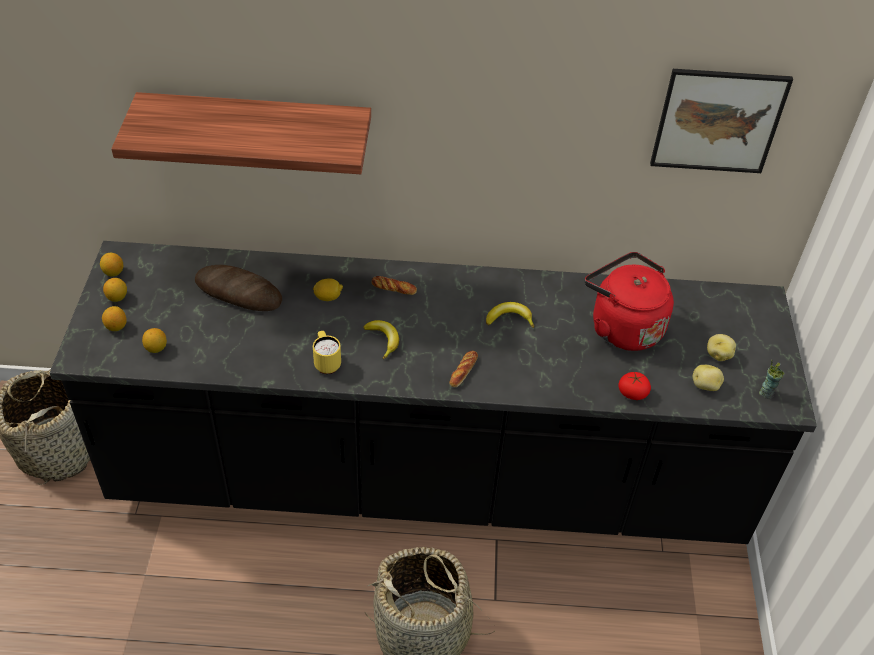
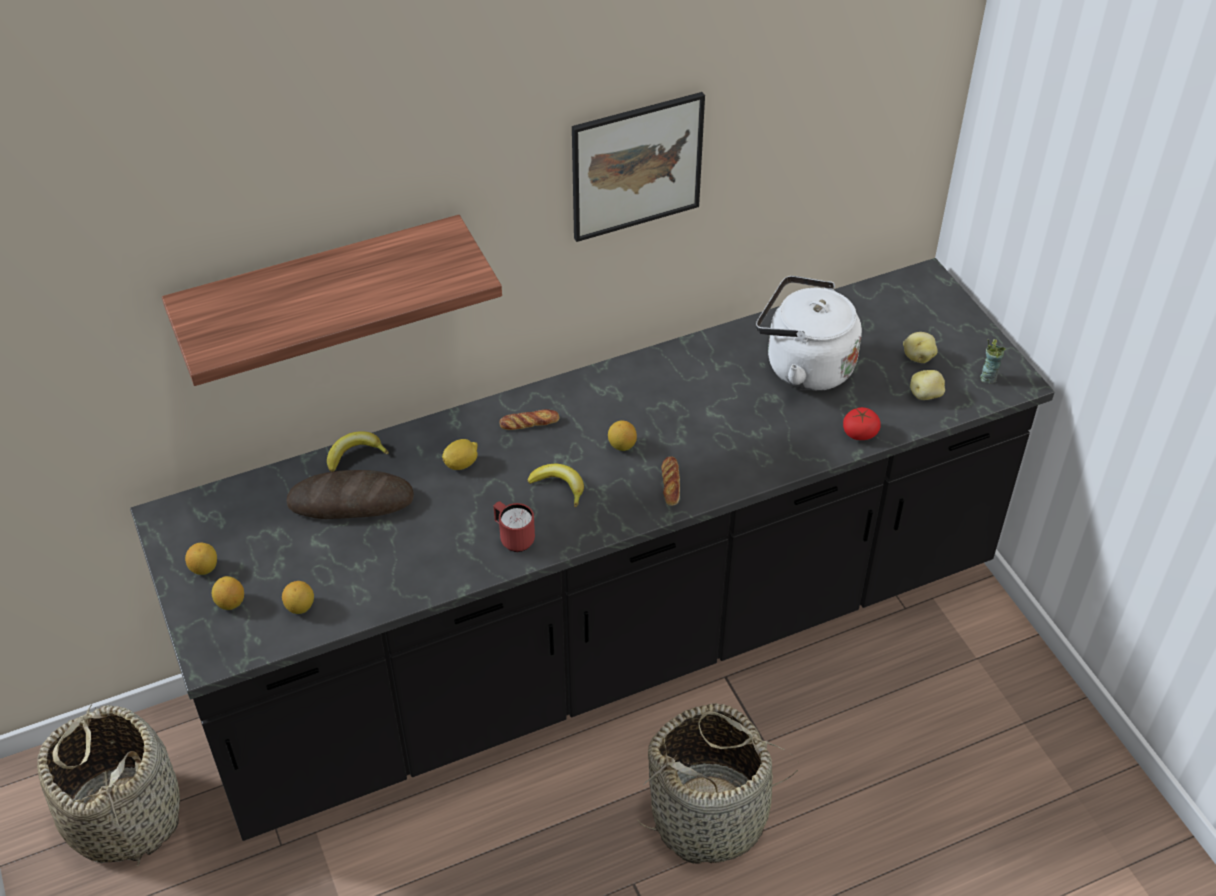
camera: 25 degrees left, 0 degrees up
lemon [100,253,123,276] -> lemon moved to [608,420,637,451]
yellow mug [313,331,341,374] -> red mug [493,501,535,552]
banana [486,302,534,328] -> banana moved to [327,431,389,472]
red kettle [585,252,674,351] -> white kettle [756,276,862,391]
picture [650,69,793,173] -> picture moved to [572,92,705,242]

